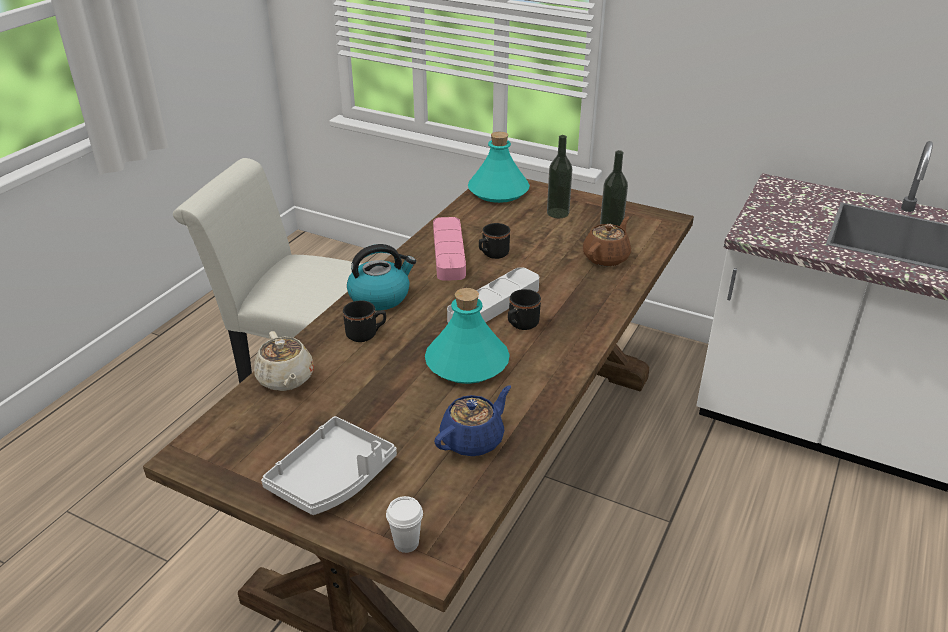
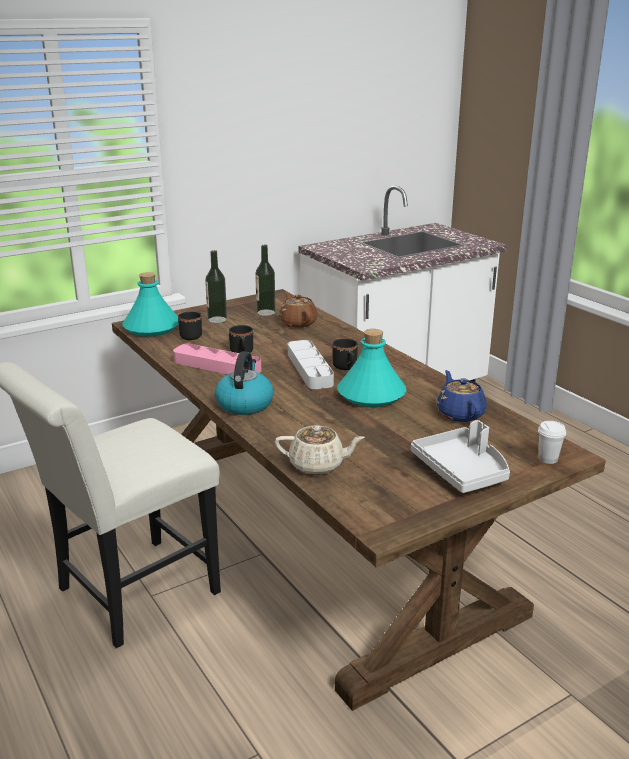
camera: 60 degrees left, 10 degrees down
black mug [343,300,386,342] -> black mug moved to [178,312,202,340]

